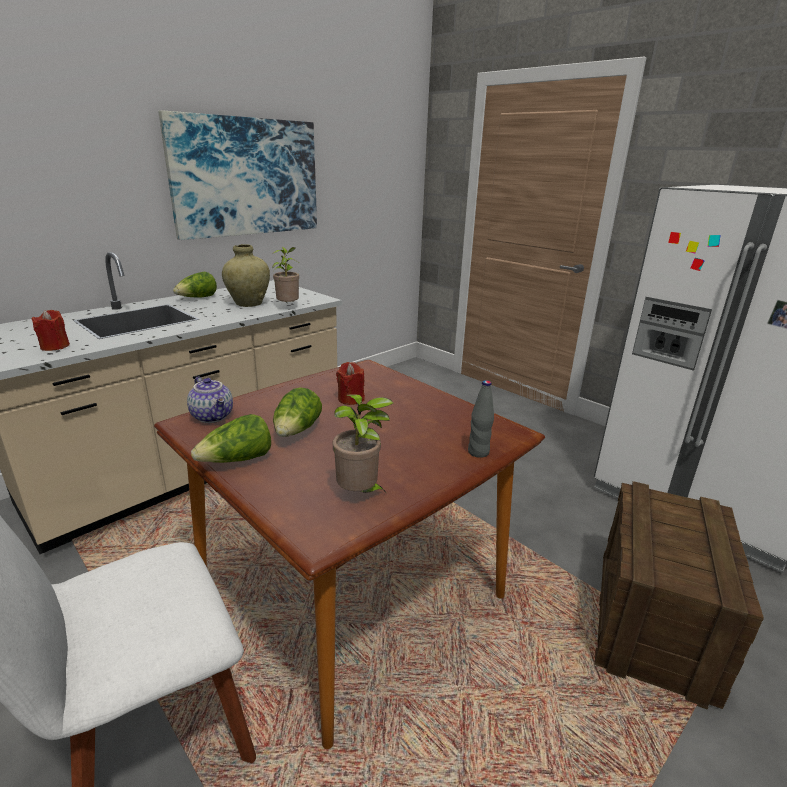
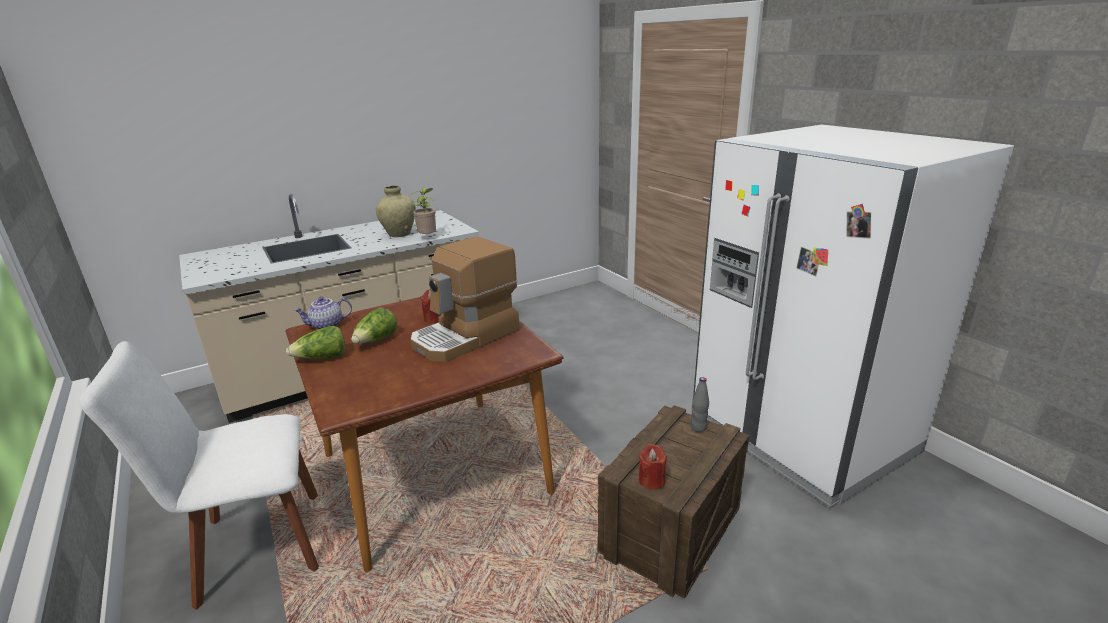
camera: 15 degrees right, 0 degrees up
red candle [31,310,70,351] -> red candle moved to [639,444,667,490]
picture [158,110,317,240] -> none
lettuce [173,272,217,298] -> none
teapot [187,376,233,423] -> teapot turned 90 degrees clockwise [294,297,352,329]
potted plant [333,395,394,493] -> none
grey bottle [468,380,494,458] -> grey bottle moved to [690,377,709,432]
none -> coffee machine [410,236,519,362]

